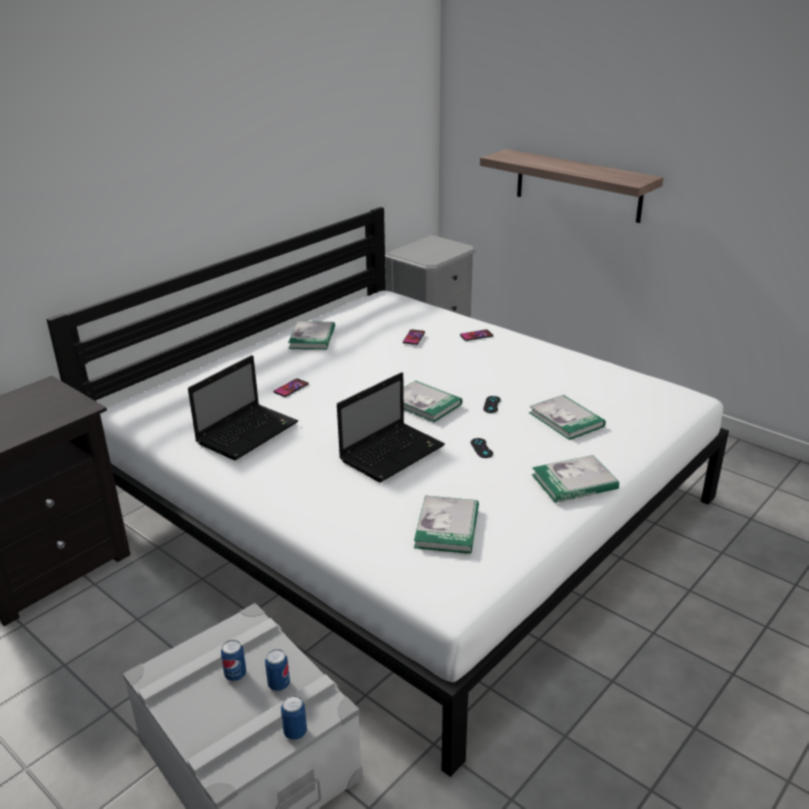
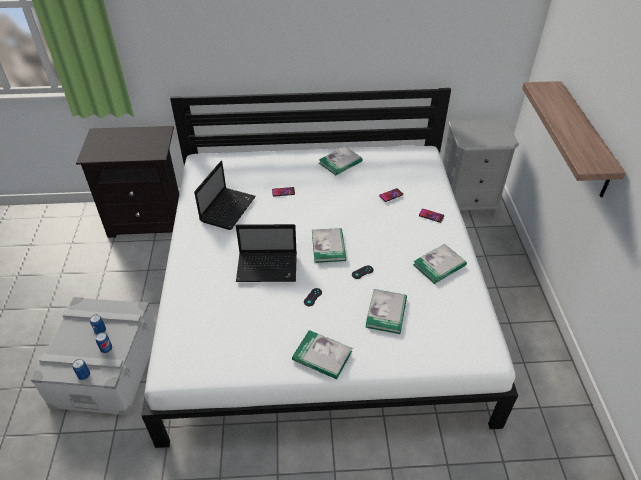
camera: 45 degrees right, 15 degrees up
laptop [188,355,298,460] -> laptop turned 60 degrees counterclockwise [194,161,256,230]
book [414,496,479,554] -> book moved to [413,244,467,284]

